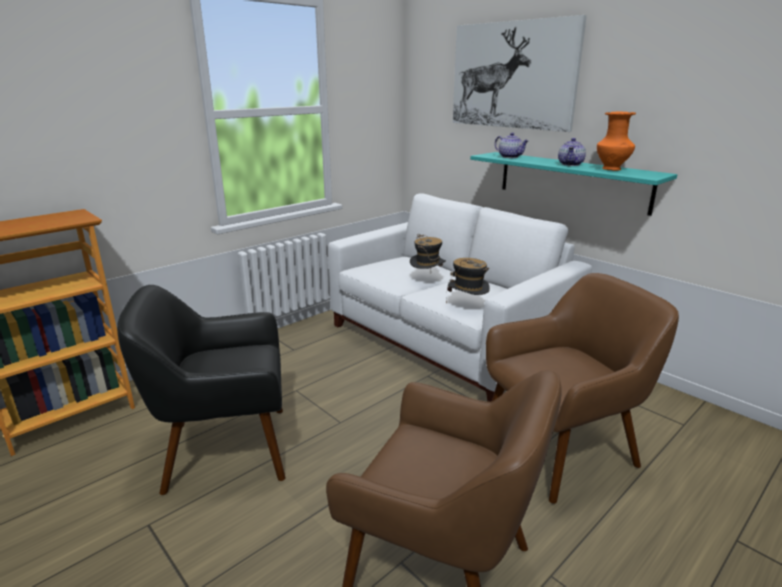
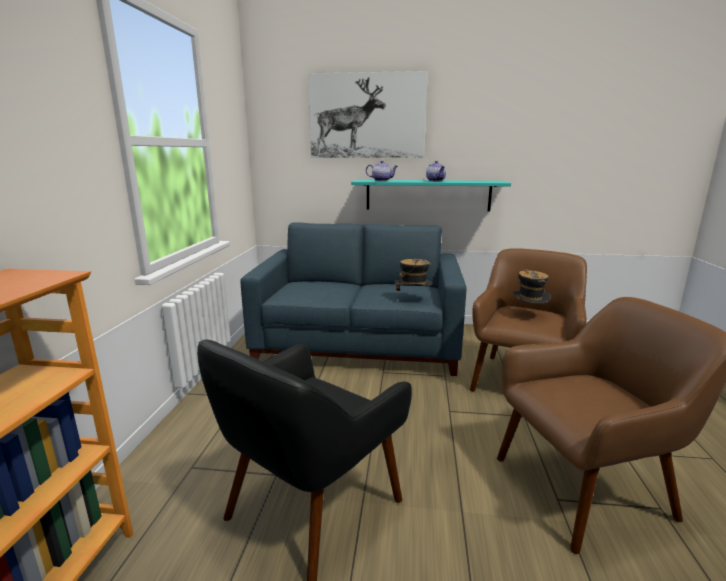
camera: 40 degrees left, 5 degrees down
white sofa [328,193,592,402] -> blue sofa [240,222,467,376]
hat [410,234,446,269] -> hat moved to [512,269,551,309]
orange vase [597,112,636,171] -> none

